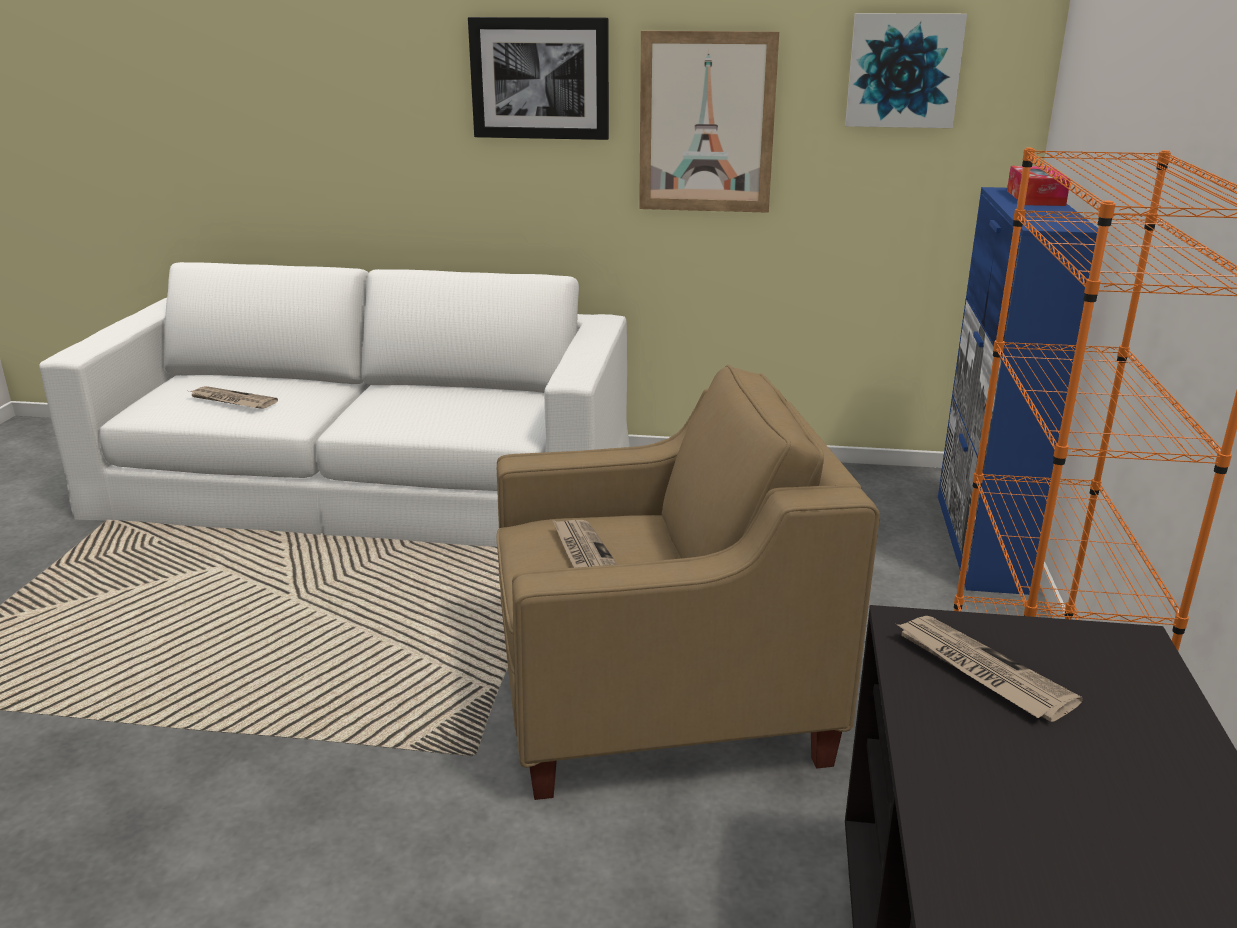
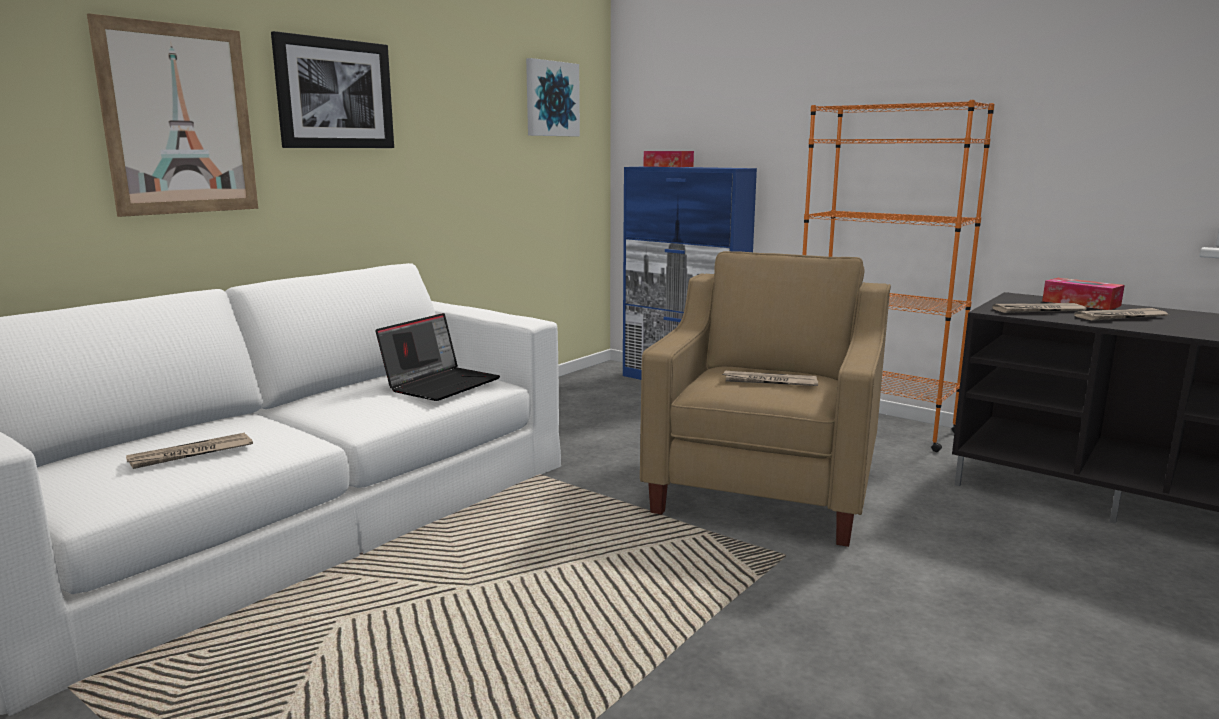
camera: 60 degrees left, 10 degrees down
picture [639,31,779,213] -> picture moved to [87,13,258,217]
none -> laptop [375,313,500,401]
none -> tissue box [1042,278,1125,310]
none -> newspaper [1074,308,1168,321]

